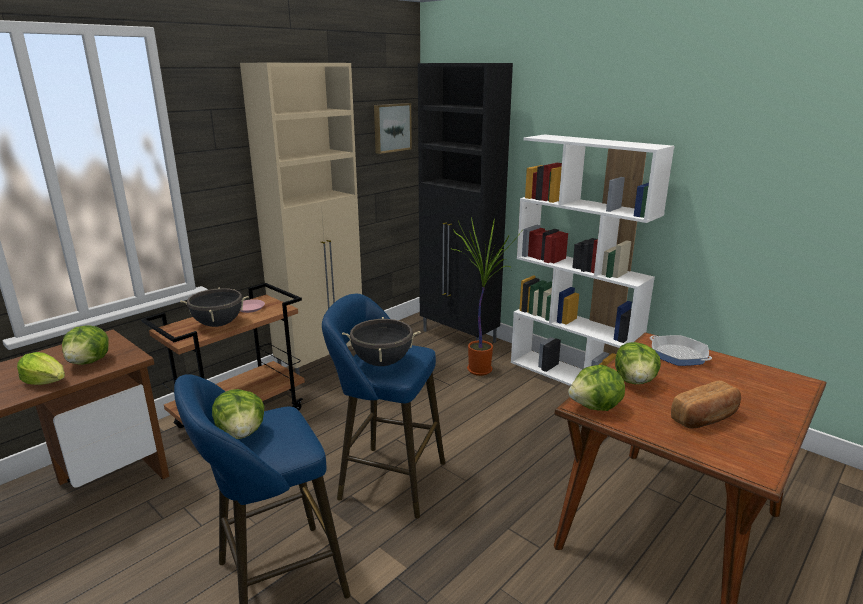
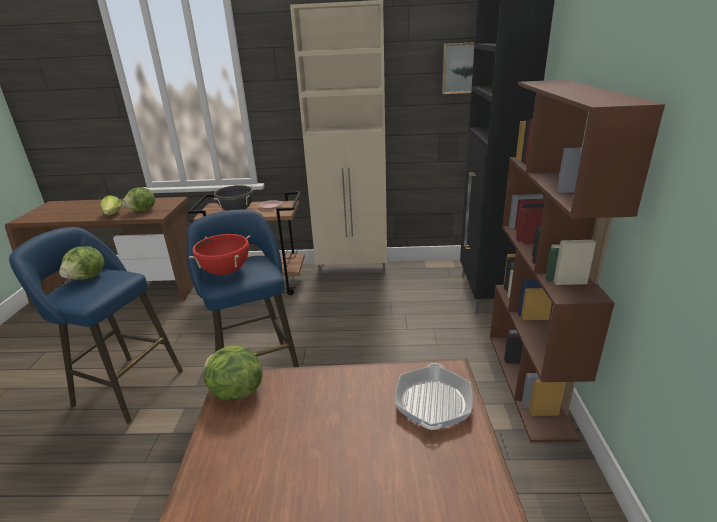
camera: 50 degrees right, 5 degrees up
black cooking pot [342,317,421,366] -> red cooking pot [188,234,251,275]
potted plant [450,217,522,376] -> none
white bookcase [511,134,674,386] -> brown bookcase [490,80,665,442]
lettuce [615,342,661,384] -> none
bread [671,381,741,429] -> none

